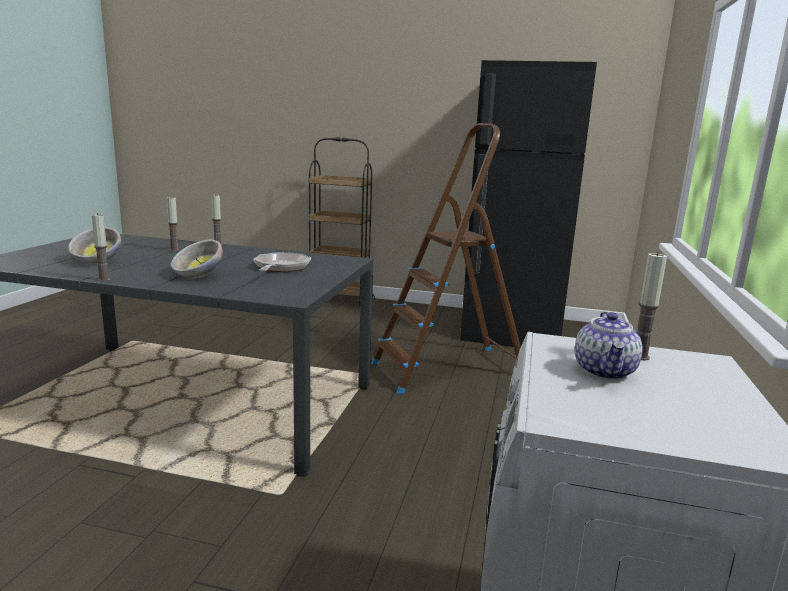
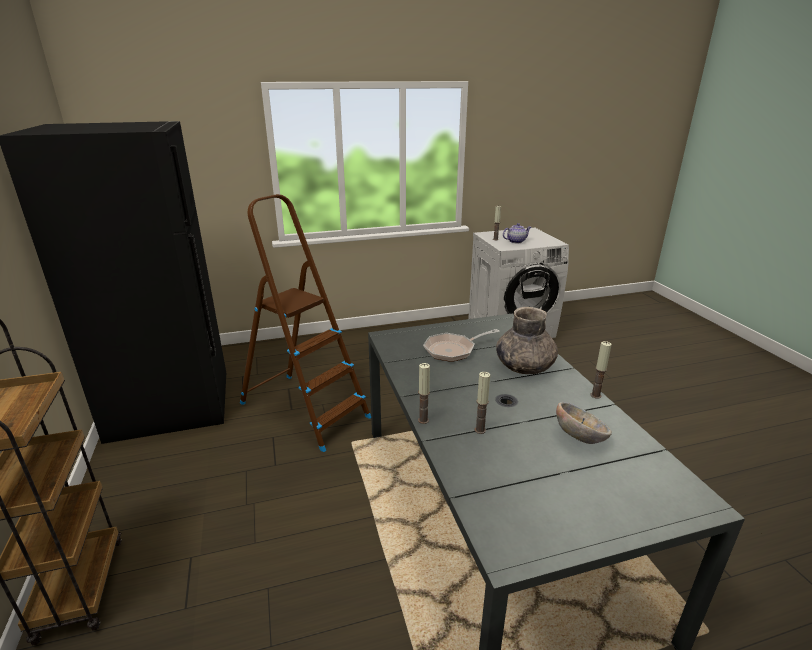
camera: 120 degrees left, 10 degrees up
bowl [171,239,223,278] -> grey vase [496,307,558,374]

